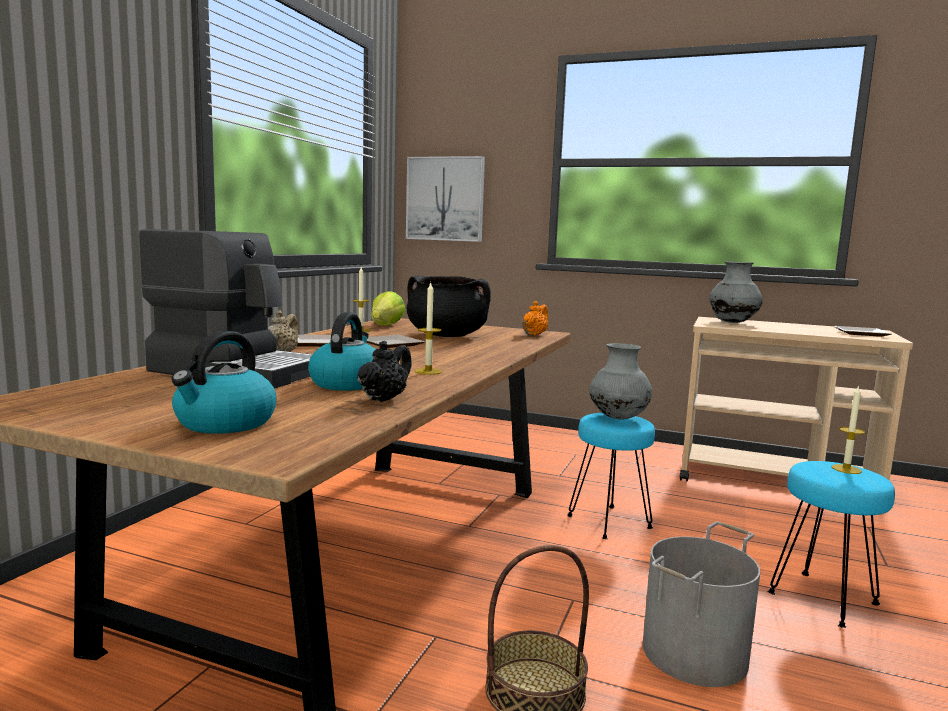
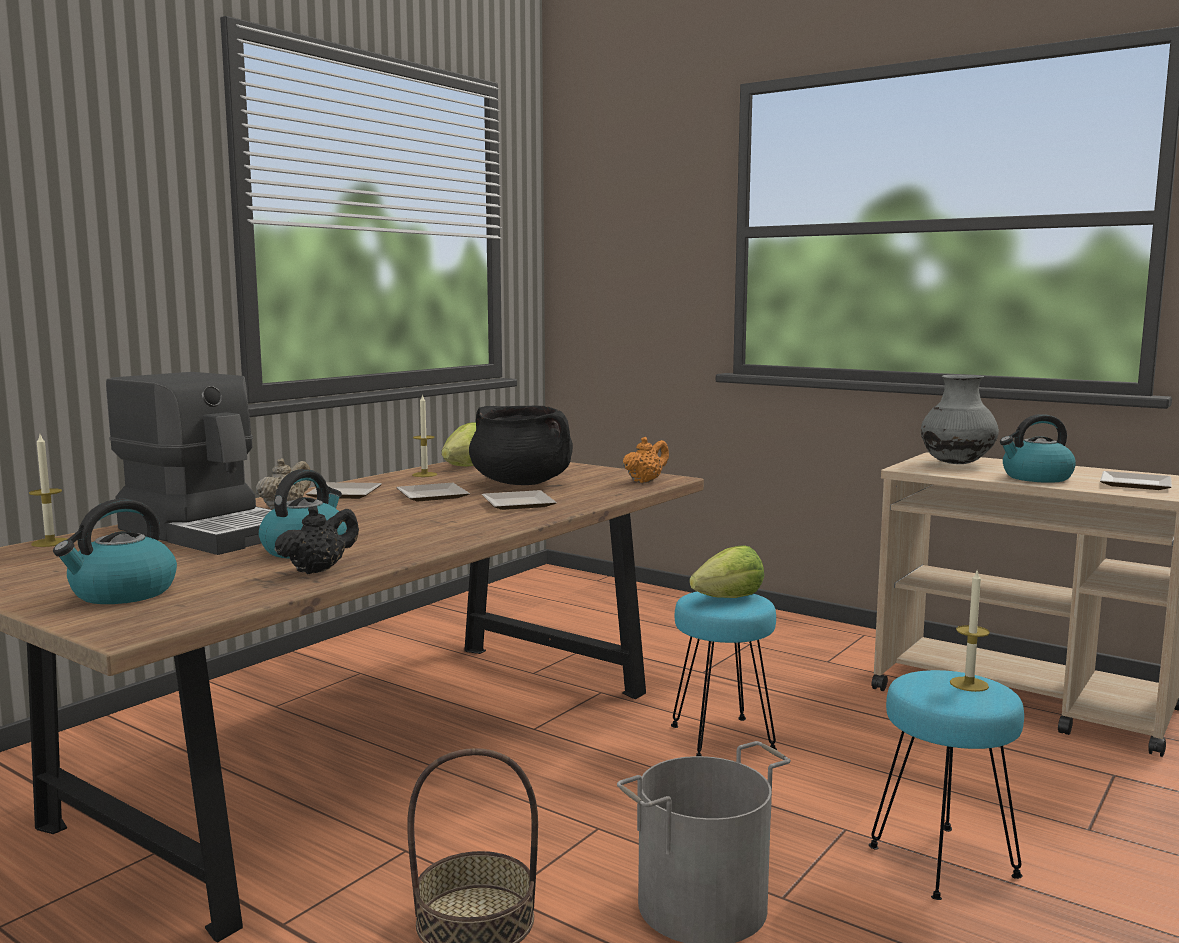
camera: 15 degrees right, 0 degrees up
picture [406,156,485,242] -> none
candle [415,282,442,375] -> candle moved to [29,435,67,547]
grey vase [590,343,652,419] -> lettuce [689,545,764,598]
none -> plate [482,490,557,510]
none -> kettle [1000,414,1076,483]

